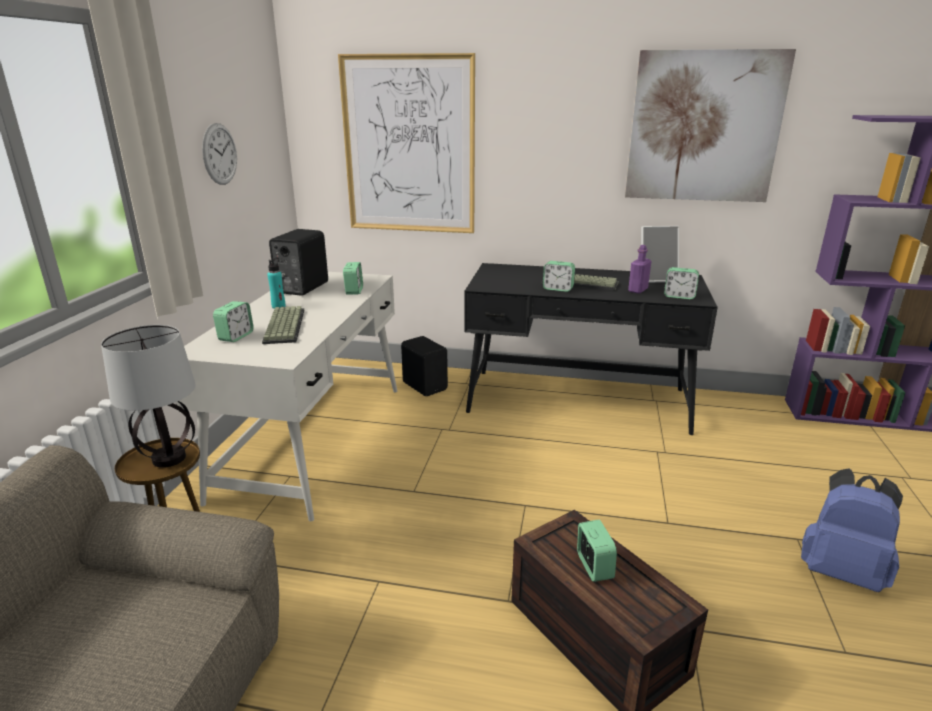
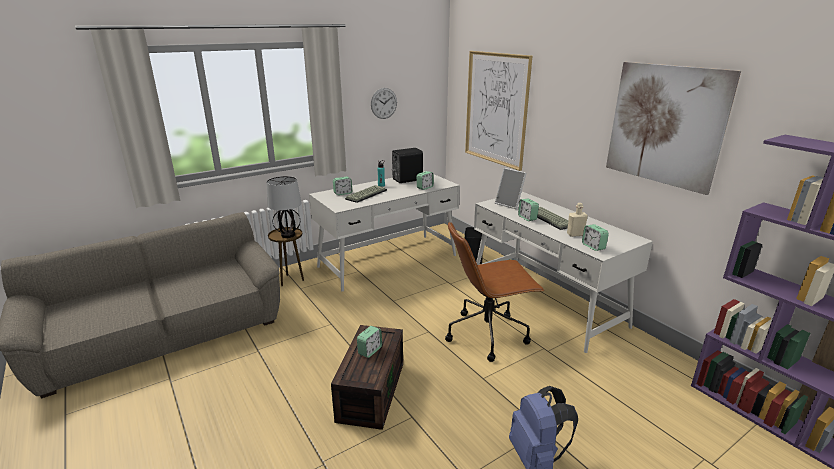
camera: 45 degrees right, 0 degrees up
black desk [464,263,718,435] -> white desk [474,192,653,353]
purple bottle [628,245,651,294] -> beige bottle [567,203,588,237]
picture frame [641,226,679,283] -> picture frame moved to [495,168,527,209]
none -> brown office chair [445,221,545,362]

